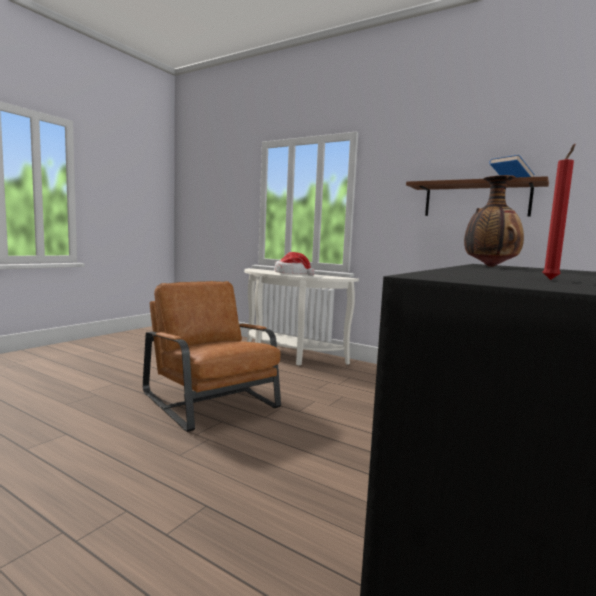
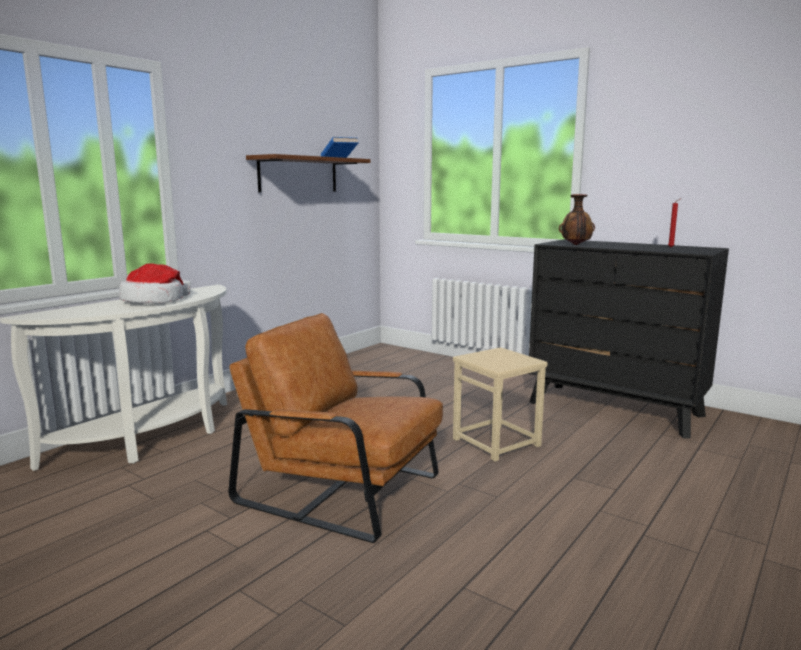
camera: 85 degrees left, 5 degrees up
brown armchair [143,281,281,432] -> brown armchair turned 60 degrees clockwise [228,313,443,543]
none -> beige stool [453,347,548,461]

